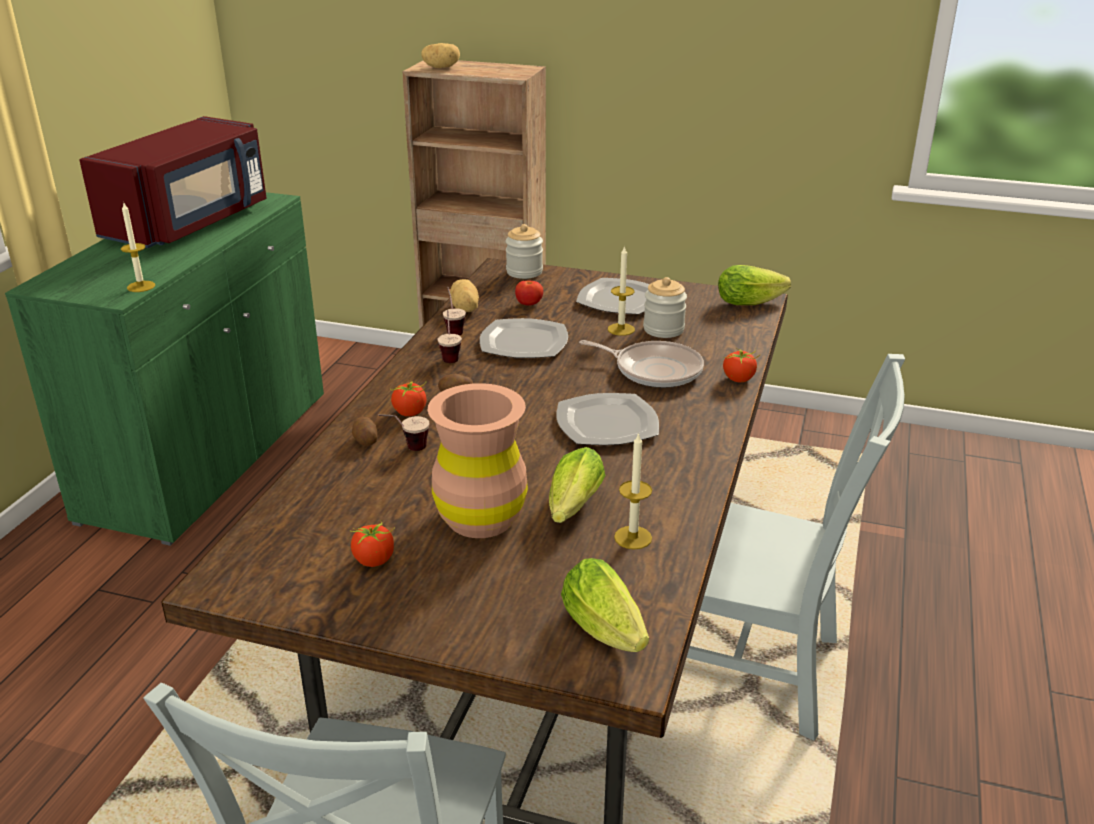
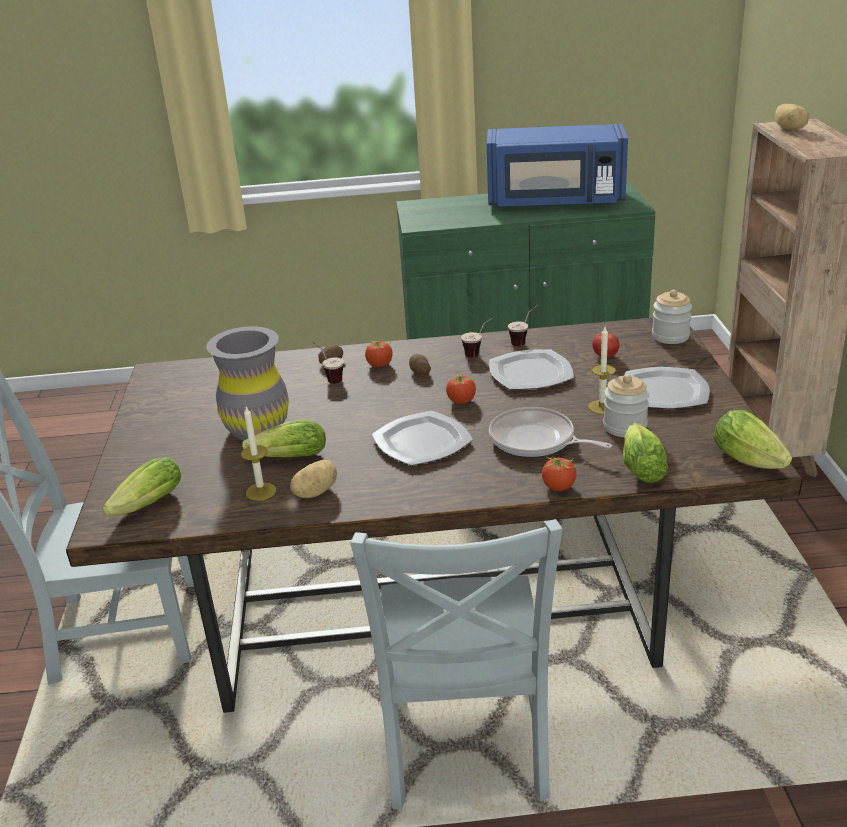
camera: 70 degrees right, 0 degrees up
red microwave [79,116,266,248] -> blue microwave [487,124,628,208]
candle [121,203,155,292] -> none
tomato [349,520,395,567] -> tomato moved to [446,373,476,404]
brown vase [428,383,528,538] -> grey vase [206,326,289,440]
potato [450,279,479,312] -> potato moved to [290,460,337,498]
frying pan [579,340,704,388] -> frying pan turned 120 degrees clockwise [489,407,612,457]
none -> lettuce [623,422,668,483]

